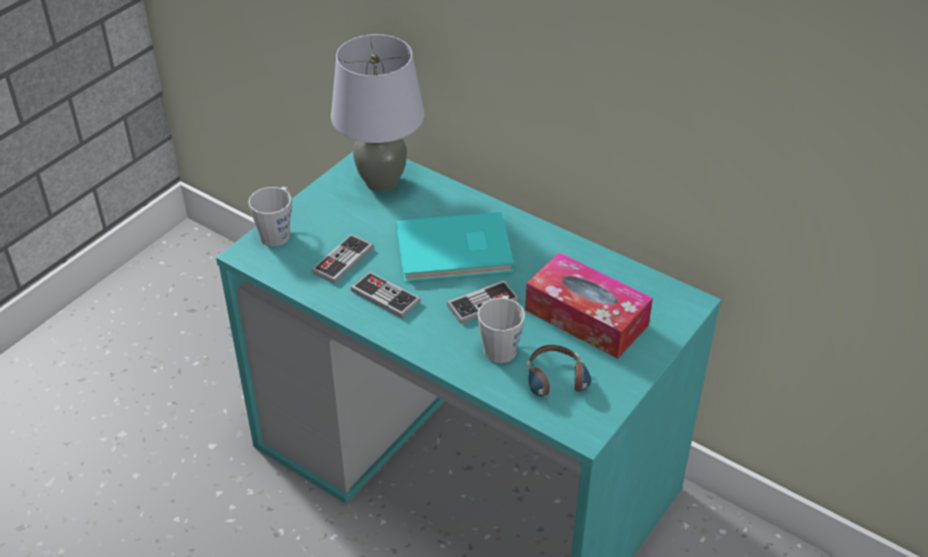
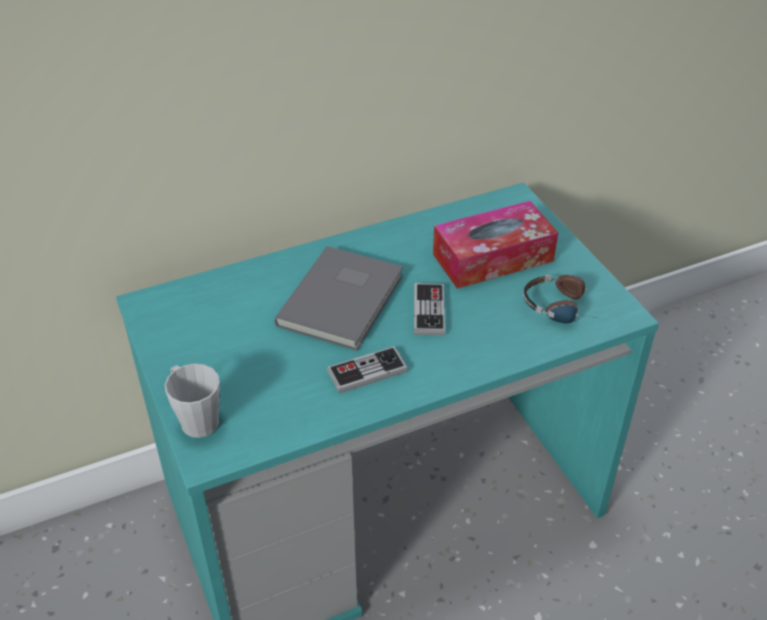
camera: 60 degrees left, 0 degrees up
game controller [312,234,373,284] -> none
grey table lamp [331,34,424,192] -> none
turquoise book [397,212,514,282] -> grey book [274,246,403,351]
grey mug [478,296,525,363] -> none

